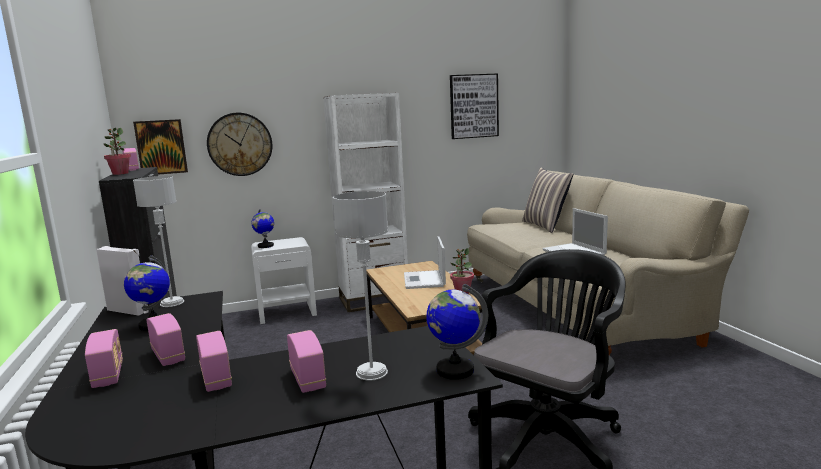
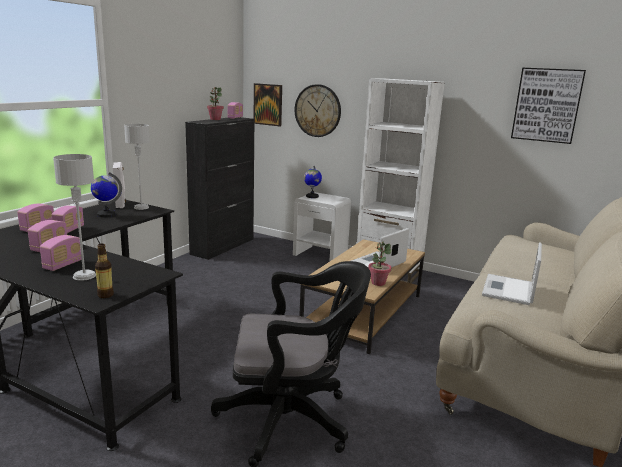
camera: 45 degrees right, 5 degrees up
globe [426,284,488,380] -> bottle [95,244,114,298]
pillow [522,167,573,233] -> none

